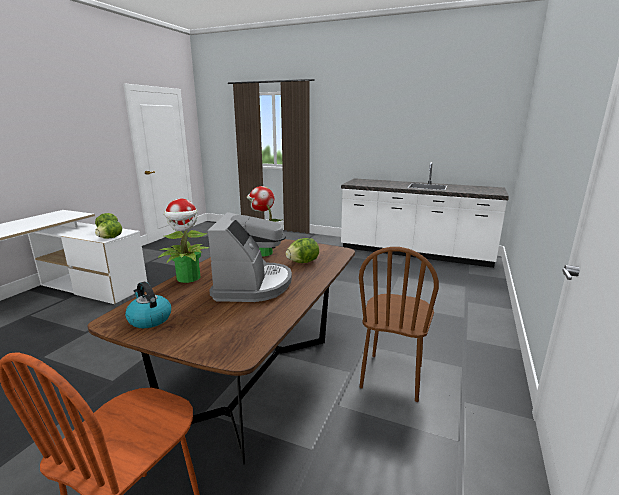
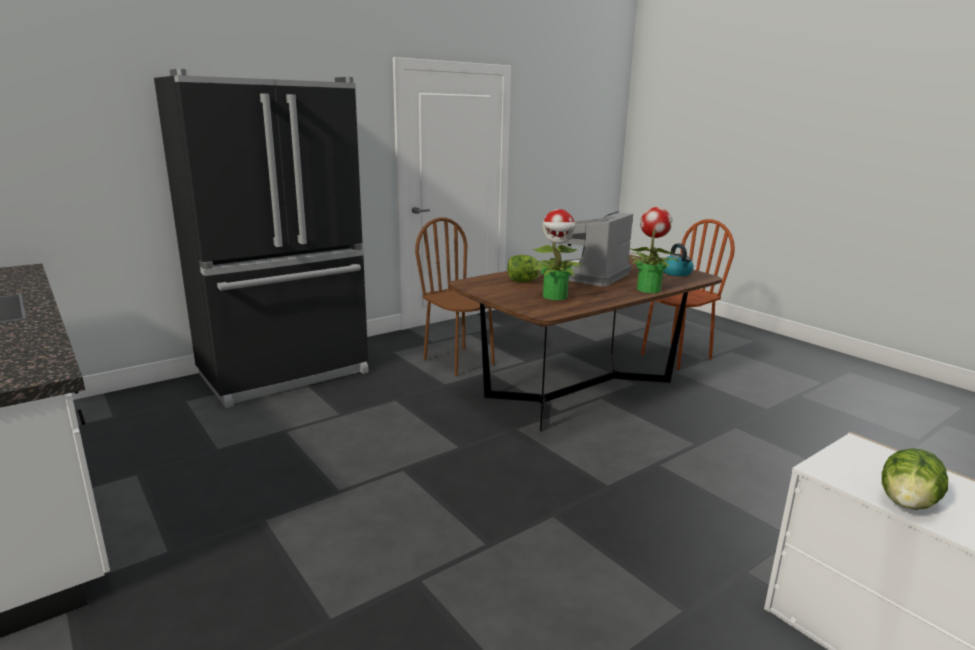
camera: 150 degrees left, 0 degrees up
lettuce [95,220,122,239] -> none
brown chair [359,247,439,402] -> brown chair turned 90 degrees counterclockwise [415,217,495,376]
none -> black fridge [154,69,369,408]

